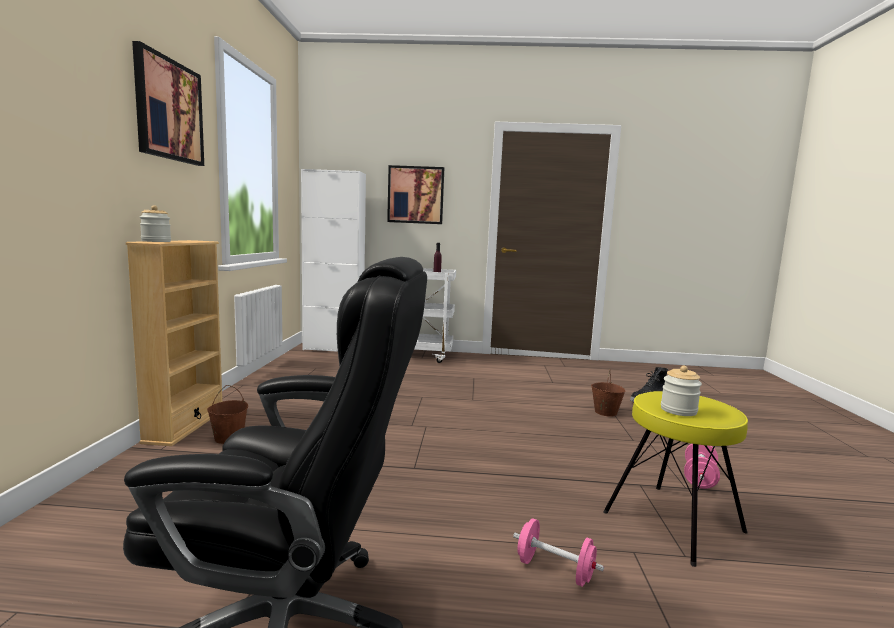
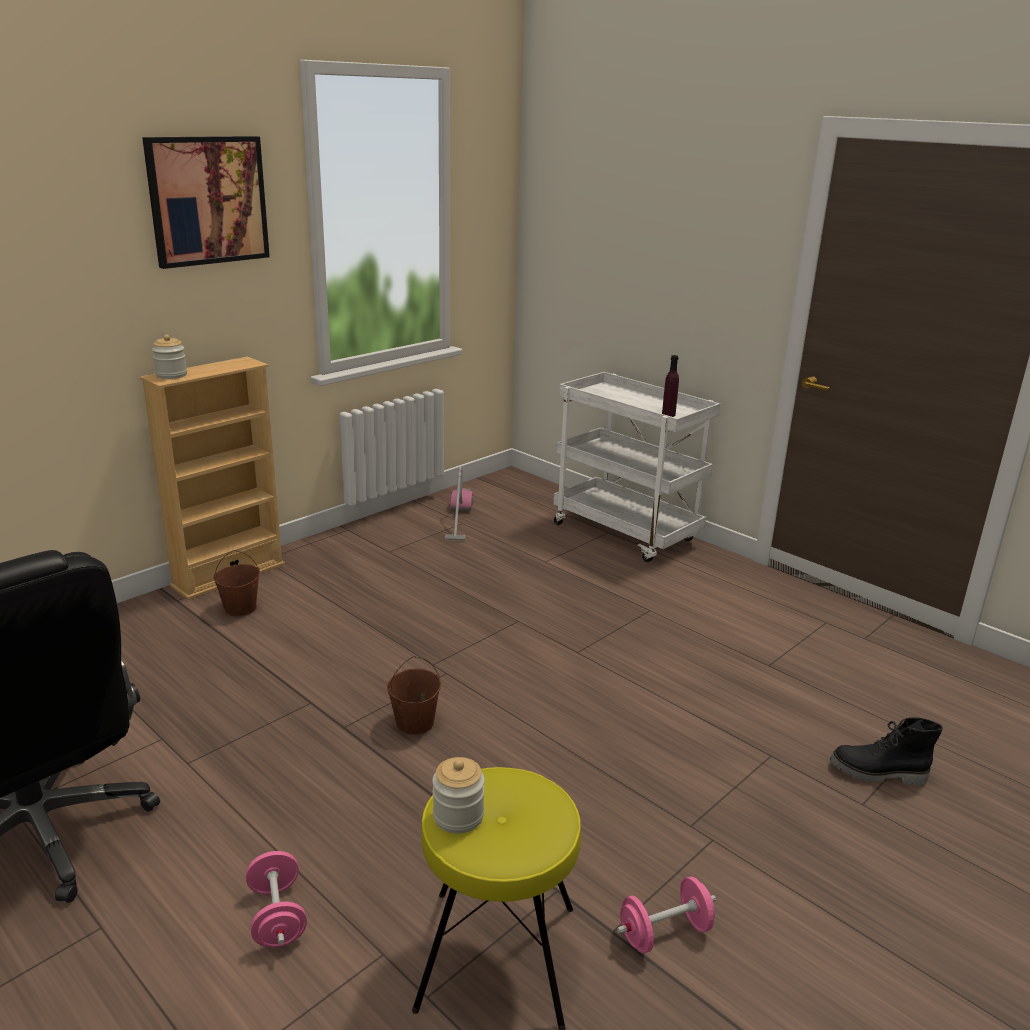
camera: 40 degrees right, 15 degrees up
white cabinet [301,169,366,352] -> none
picture [387,165,444,224] -> none
brown bucket [591,370,626,417] -> brown bucket moved to [387,656,441,735]
none -> vacuum cleaner [445,467,473,541]

